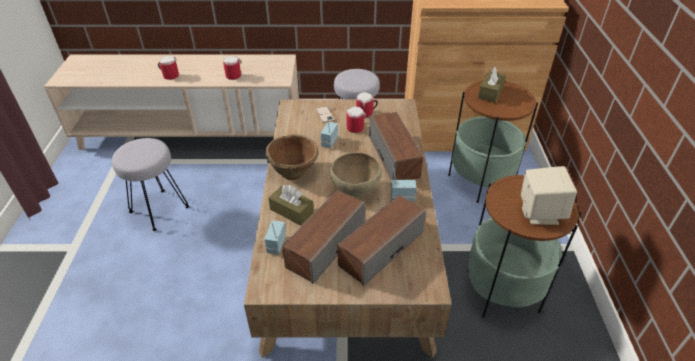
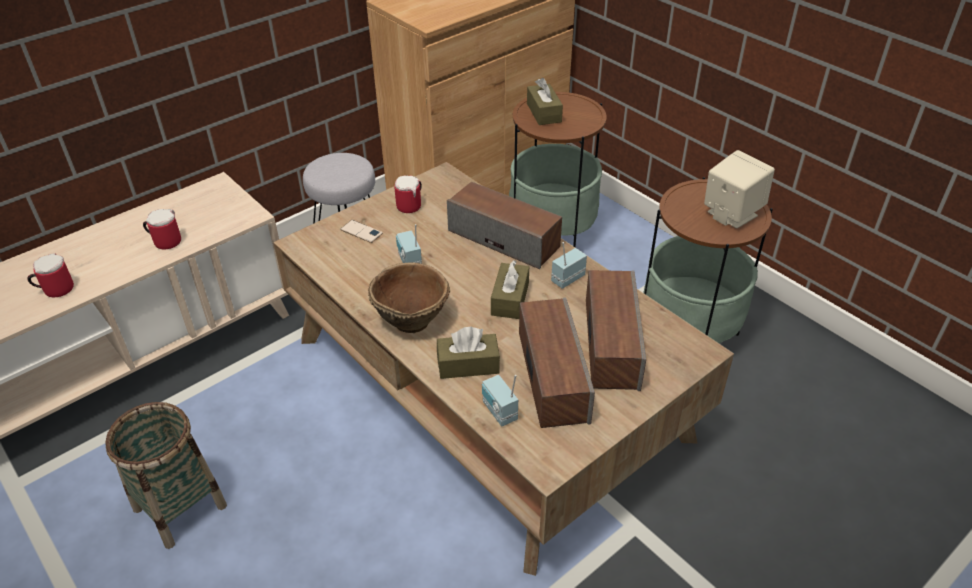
camera: 40 degrees left, 0 degrees up
grey stool [112,138,189,231] -> basket [105,402,227,549]
brown bowl [330,152,382,197] -> brown tissue box [491,260,529,319]
mug [347,107,366,133] -> none

